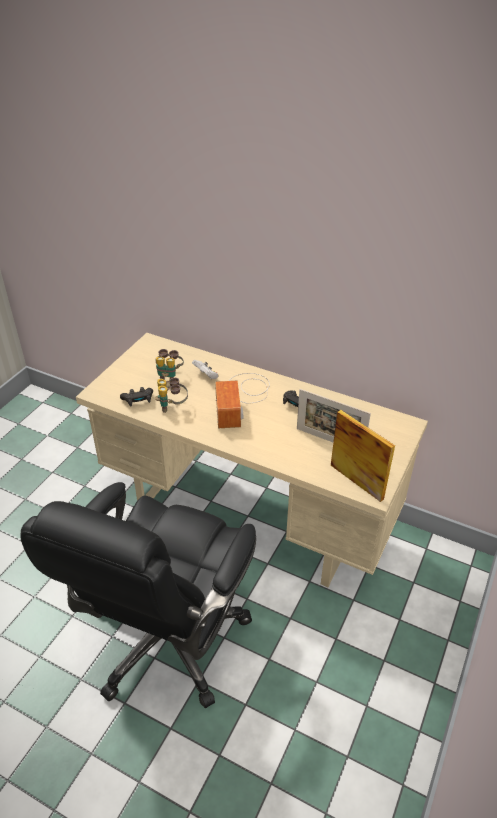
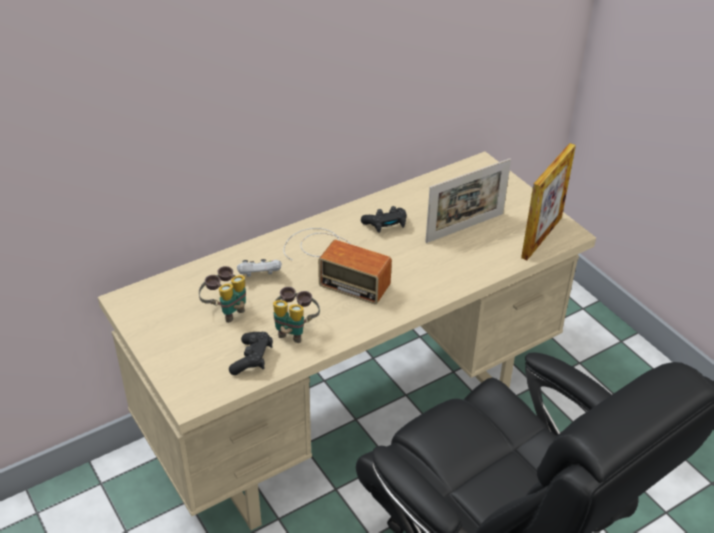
camera: 60 degrees left, 0 degrees up
picture frame [331,410,395,502] -> picture frame turned 135 degrees clockwise [521,143,576,260]

